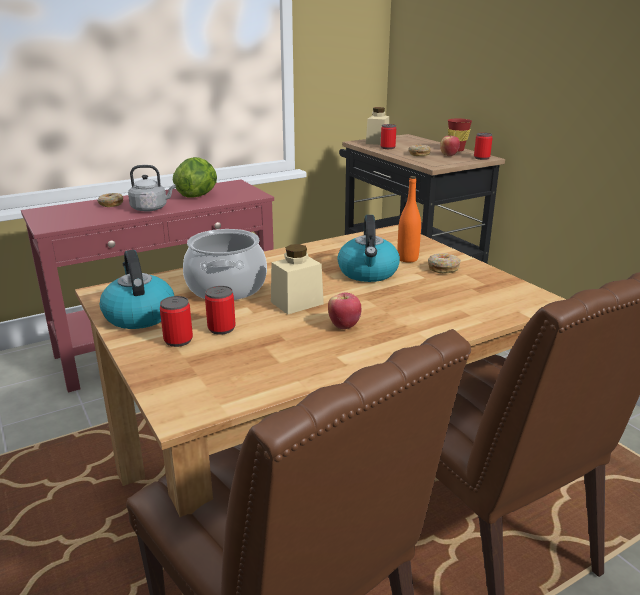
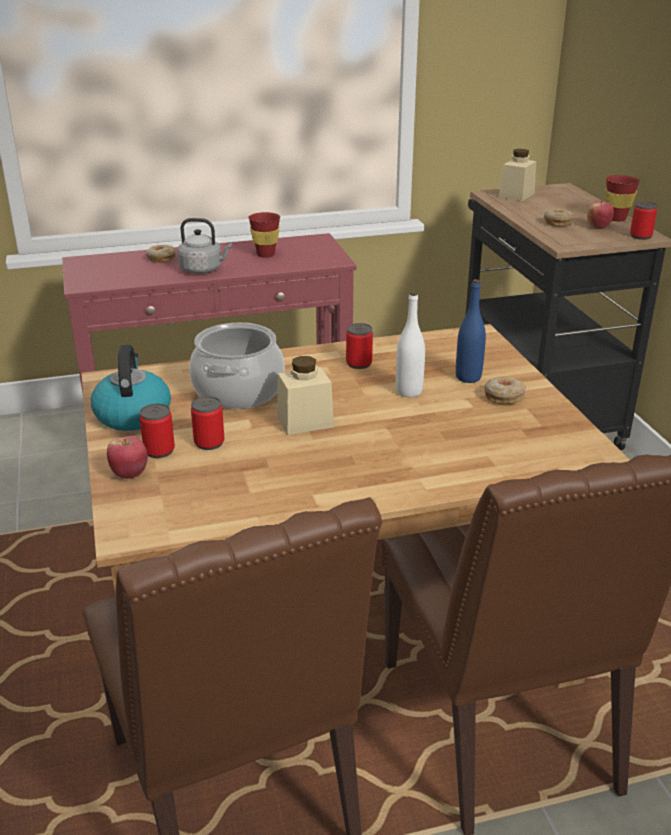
camera: 15 degrees right, 5 degrees up
lettuce [173,157,217,198] -> red cup [248,212,280,258]
apple [328,293,361,329] -> apple moved to [107,436,148,479]
kettle [337,215,400,282] -> white bottle [396,291,425,397]
can [381,124,396,149] -> can moved to [346,323,373,369]
orange bottle [397,176,421,263] -> blue bottle [456,279,486,383]

